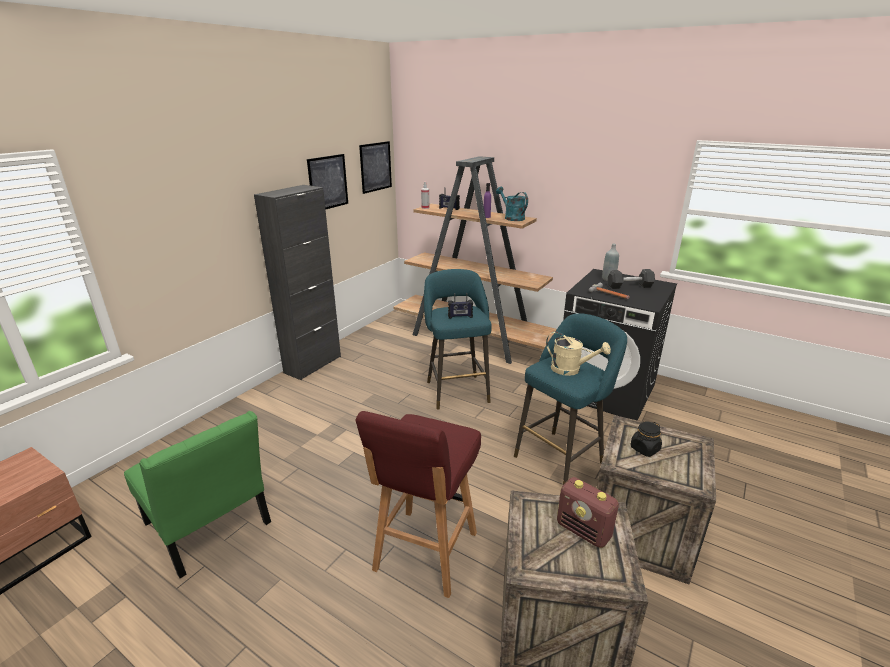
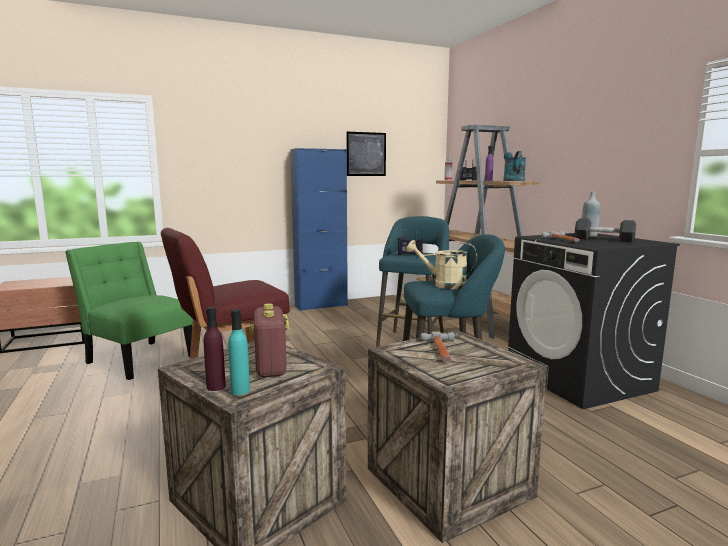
camera: 35 degrees right, 15 degrees down
green chair [124,411,271,578] -> green chair turned 135 degrees clockwise [65,242,193,380]
black cabinet [254,185,341,380] -> blue cabinet [290,148,348,311]
picture [359,141,392,194] -> none
beige watering can [546,331,611,376] -> beige watering can turned 135 degrees clockwise [406,240,477,289]
black jar [631,422,662,457] -> hammer [420,331,455,362]
none -> purple bottle [204,307,226,391]
none -> turquoise bottle [228,309,250,395]

